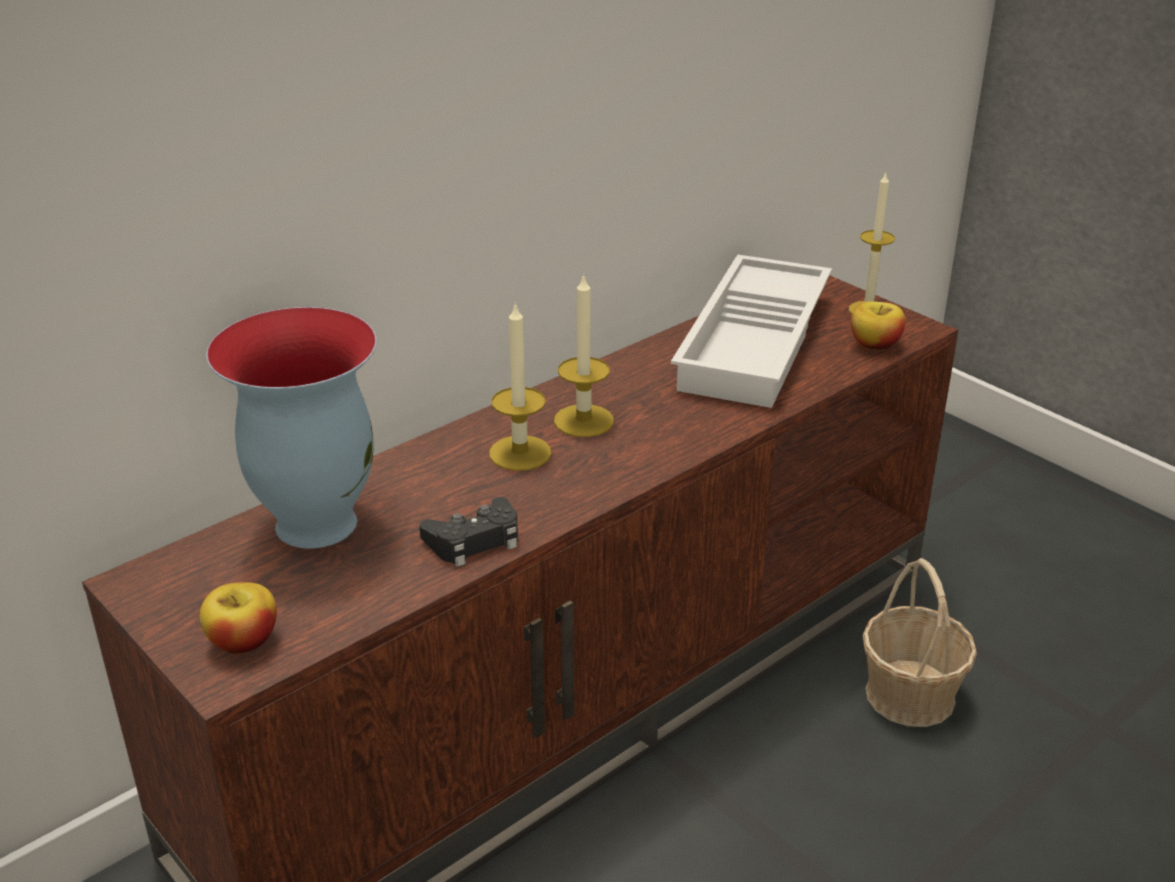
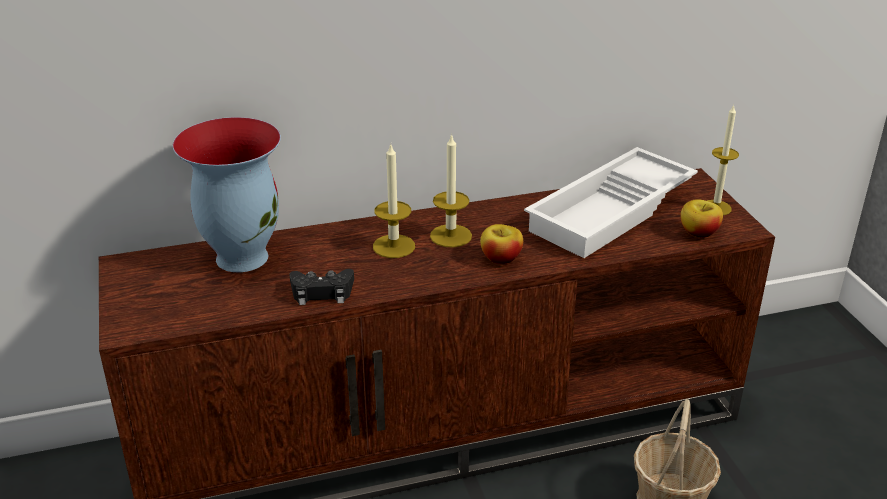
camera: 25 degrees right, 0 degrees up
apple [199,582,277,654] -> apple moved to [480,224,523,264]

